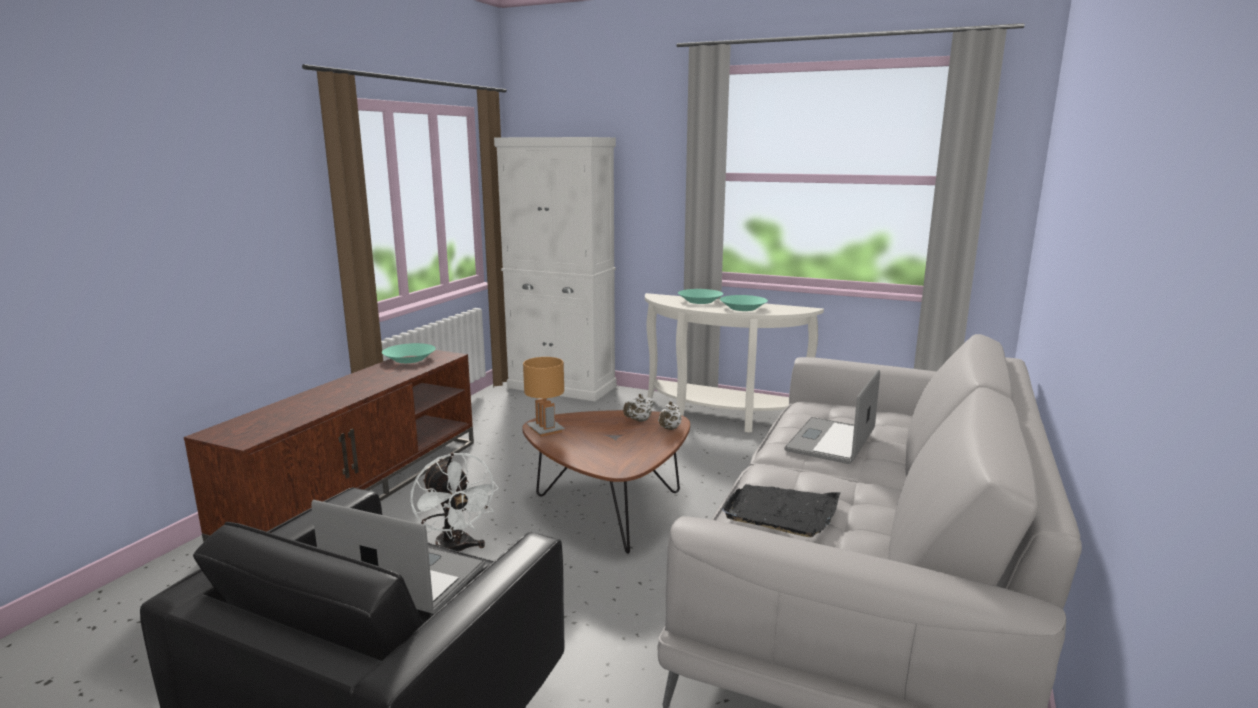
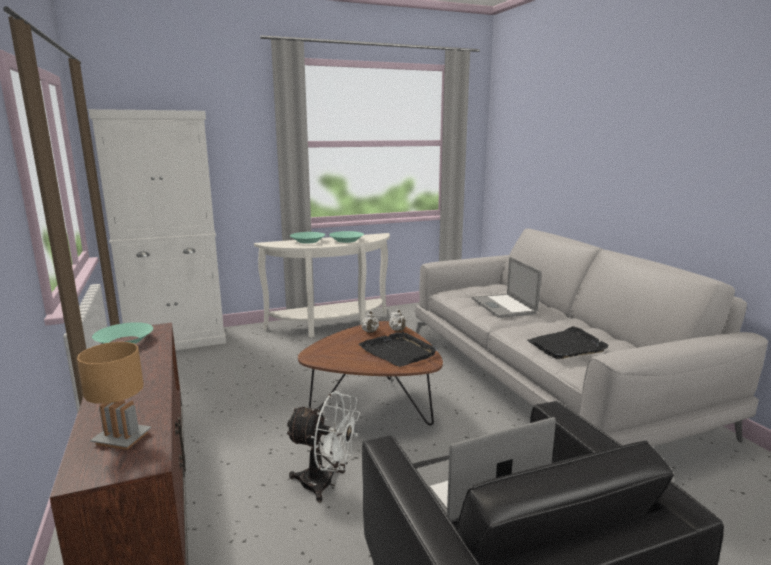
camera: 45 degrees left, 0 degrees up
brown table lamp [523,357,565,437] -> brown table lamp moved to [77,342,152,450]
none -> black tray [359,331,437,367]

